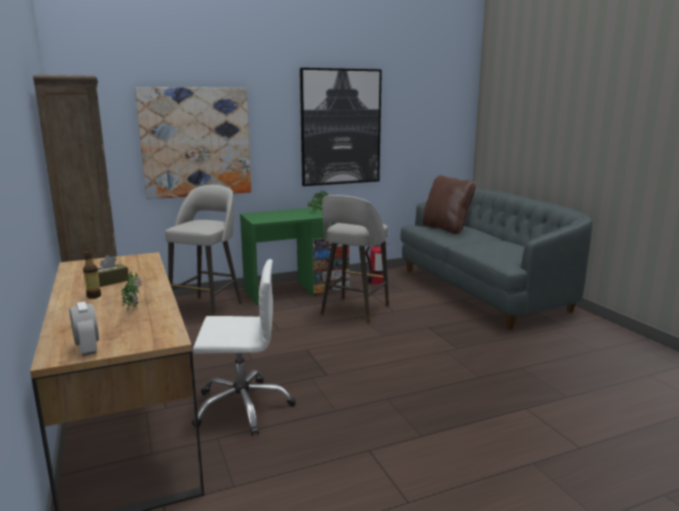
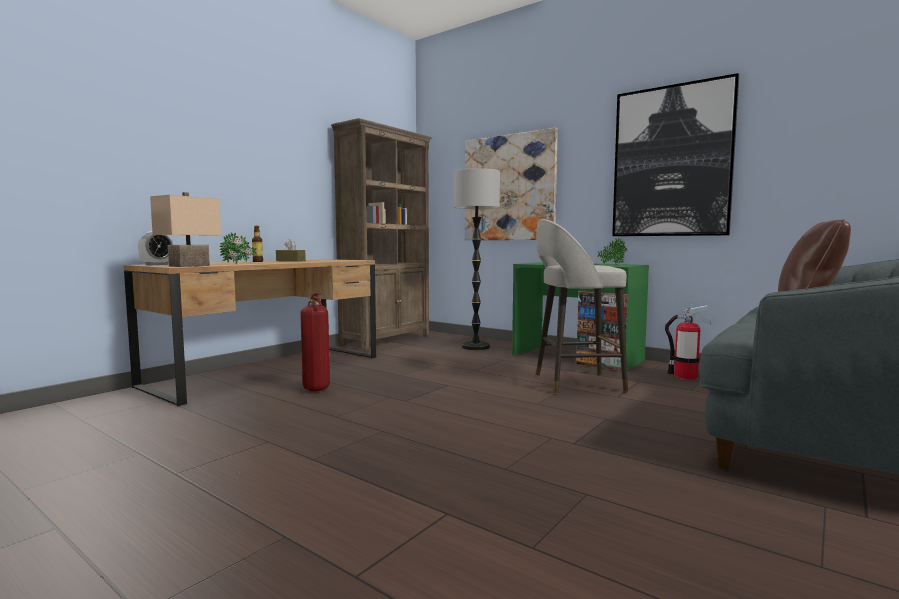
camera: 60 degrees right, 10 degrees down
grey stool [165,185,242,316] -> floor lamp [454,168,500,350]
white office chair [191,259,296,436] -> fire extinguisher [300,293,330,391]
none -> beige table lamp [150,192,221,267]

